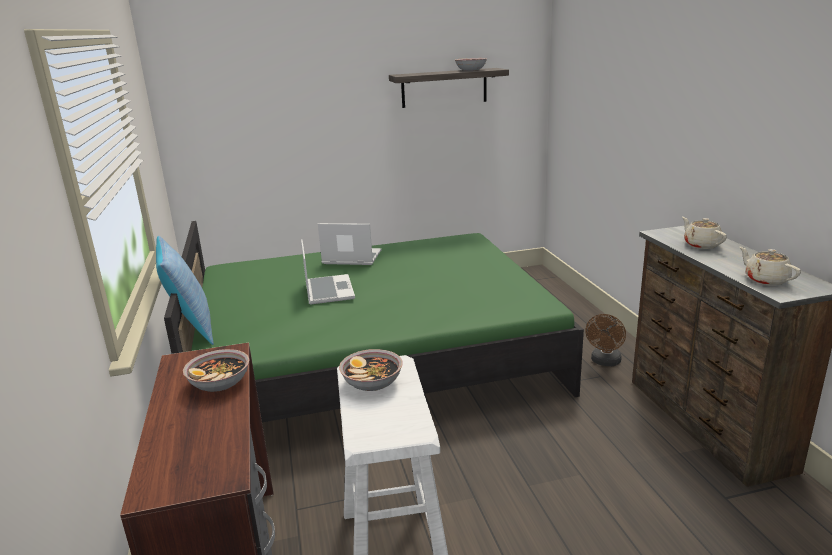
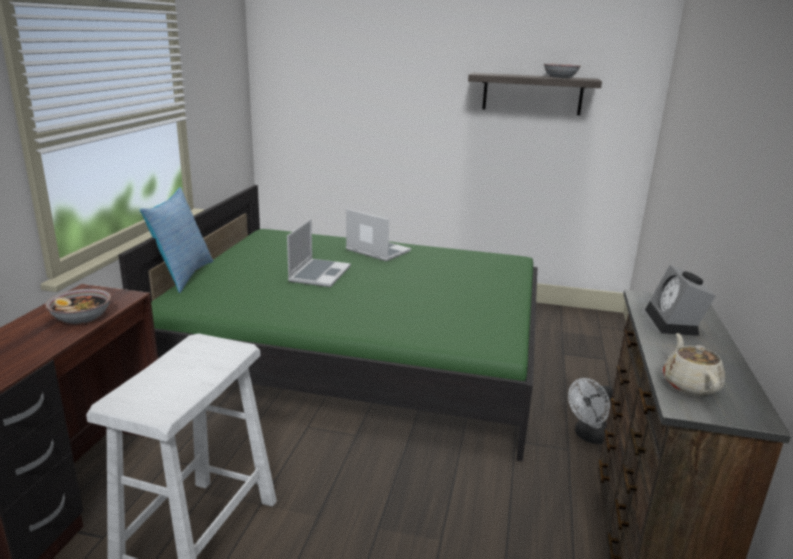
camera: 25 degrees right, 0 degrees up
bowl [339,349,403,391] -> none
brown fan [586,314,626,366] -> white fan [568,378,613,444]
beige teapot [682,217,727,249] -> alarm clock [645,265,715,336]

